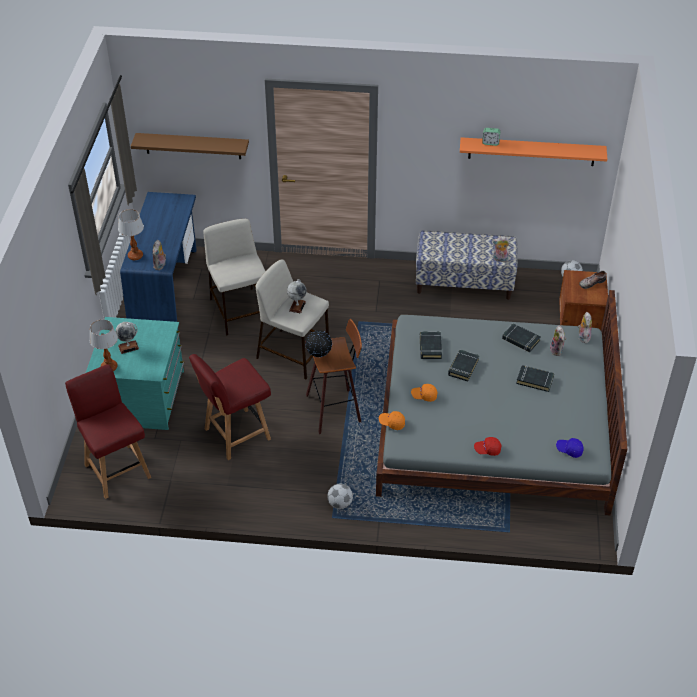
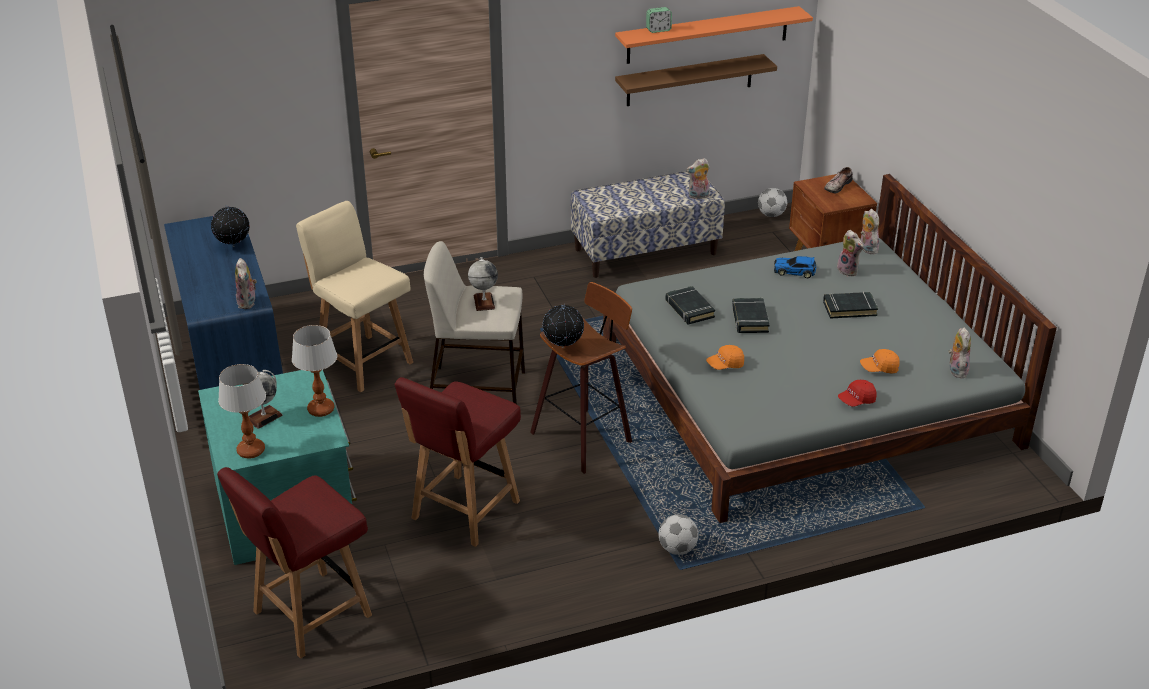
camera: 25 degrees left, 10 degrees down
red chair [65,364,151,499] -> red chair turned 75 degrees counterclockwise [217,467,372,659]
table lamp [118,209,144,260] -> table lamp moved to [292,325,337,417]
brown shelf [131,133,249,159] -> brown shelf moved to [615,54,777,106]
beige stool [203,219,266,336] -> beige chair [296,201,413,392]
orange cap [379,411,405,430] -> orange cap moved to [860,349,900,374]
black book [502,323,541,352] -> toy car [774,256,816,278]
blue cap [556,438,584,458] -> plush toy [949,327,971,378]
none -> globe [211,205,250,247]

